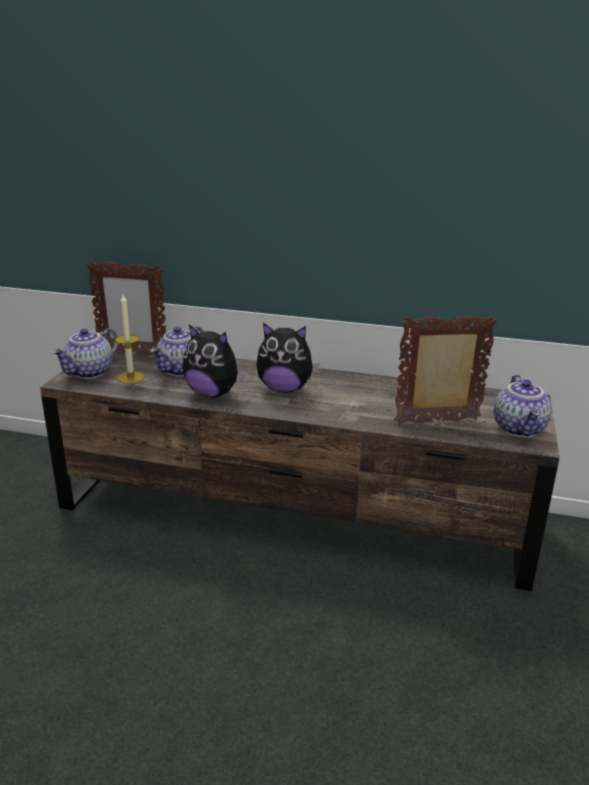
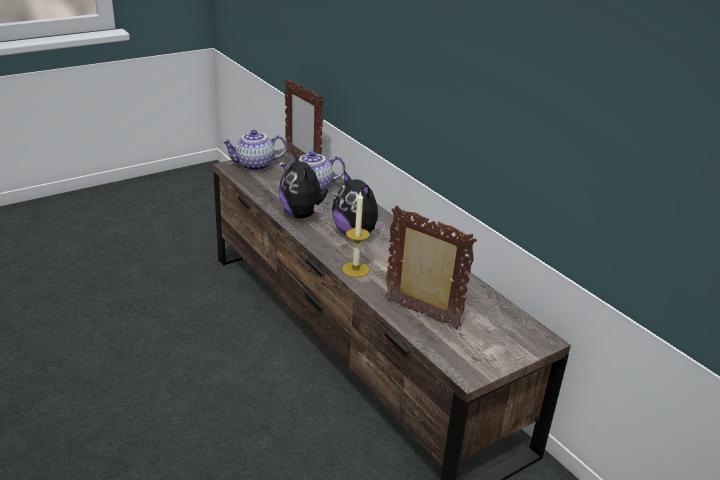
camera: 40 degrees right, 5 degrees up
candle [115,295,145,383] -> candle moved to [342,191,370,277]
teapot [494,375,551,437] -> none

